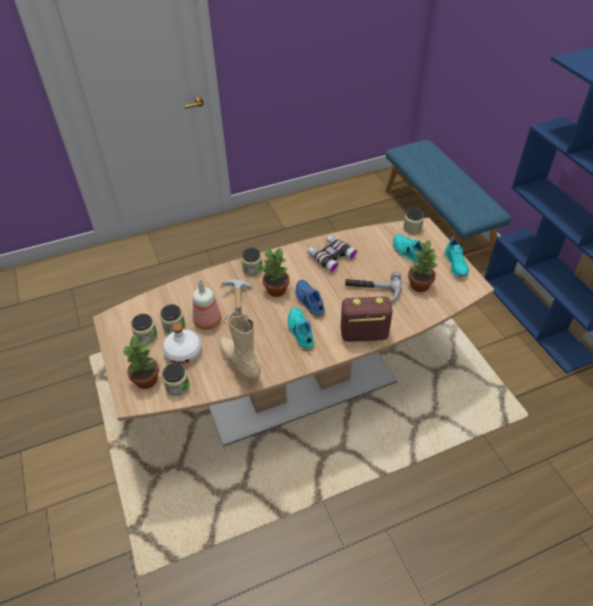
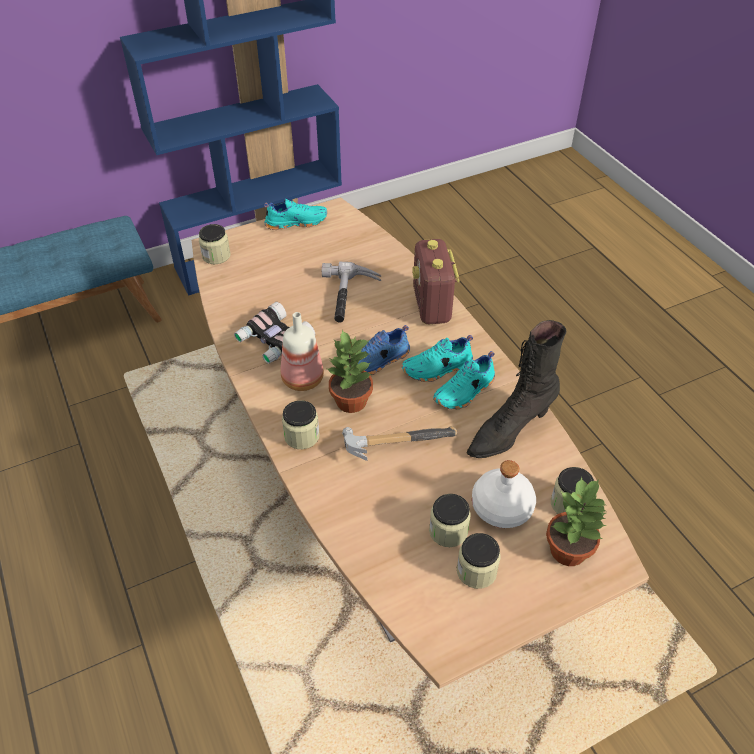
camera: 95 degrees left, 0 degrees up
bottle [193,280,221,330] -> bottle moved to [281,312,324,391]
beige boot [220,312,261,385] -> black boot [467,320,566,458]
turquoise shoe [393,234,423,265] -> turquoise shoe moved to [433,351,495,409]
potted plant [408,240,439,292] -> none

